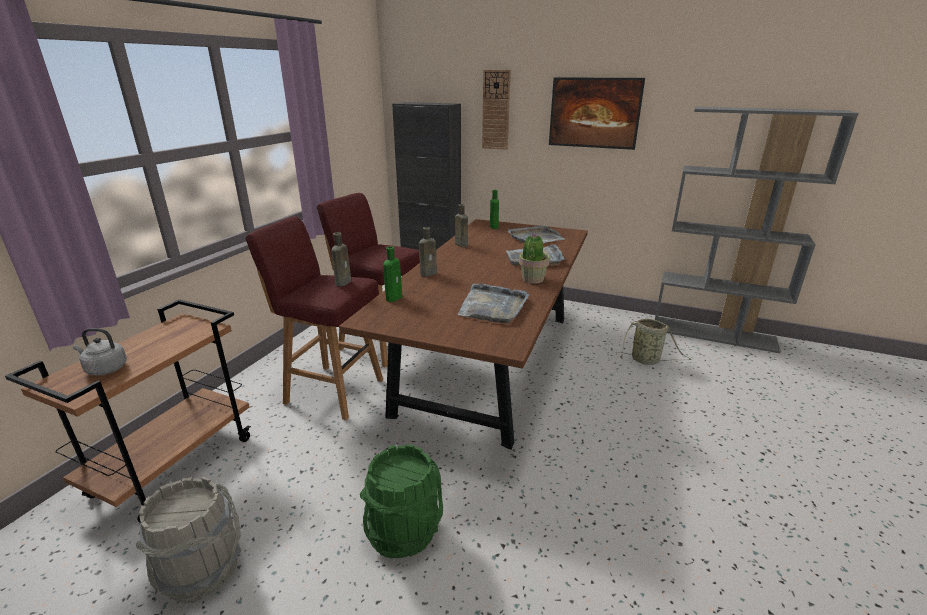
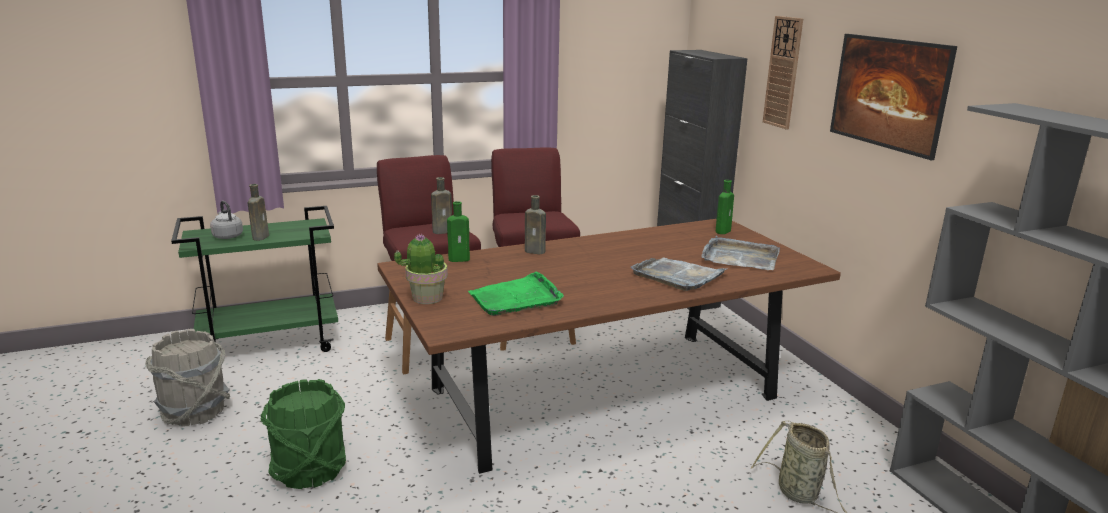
camera: 45 degrees right, 5 degrees down
brown cart [5,299,251,522] -> green cart [171,206,338,352]
brown bottle [455,204,468,247] -> brown bottle moved to [248,184,269,241]
grey tray [458,284,529,323] -> green tray [468,272,564,316]
potted plant [519,233,550,284] -> potted plant moved to [394,234,448,304]

